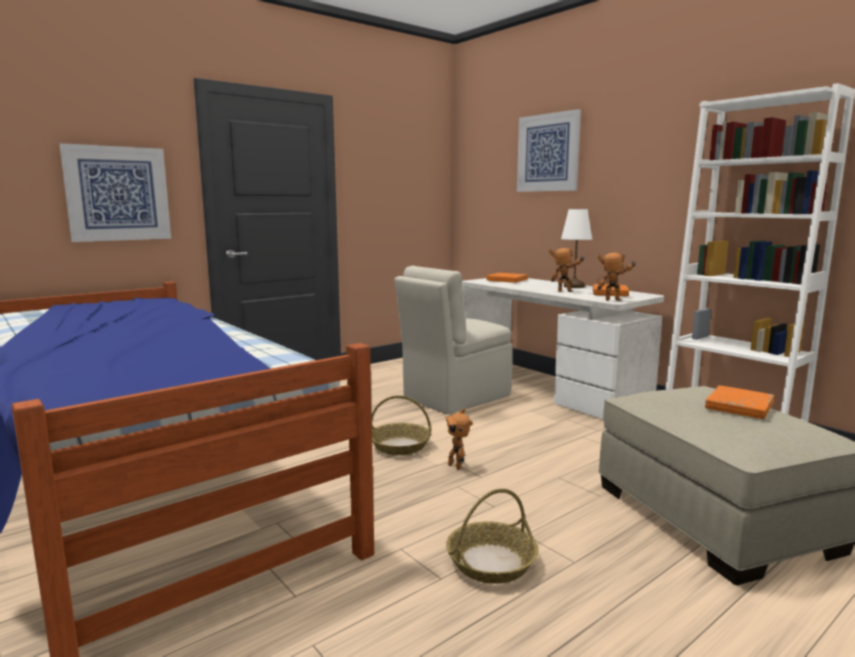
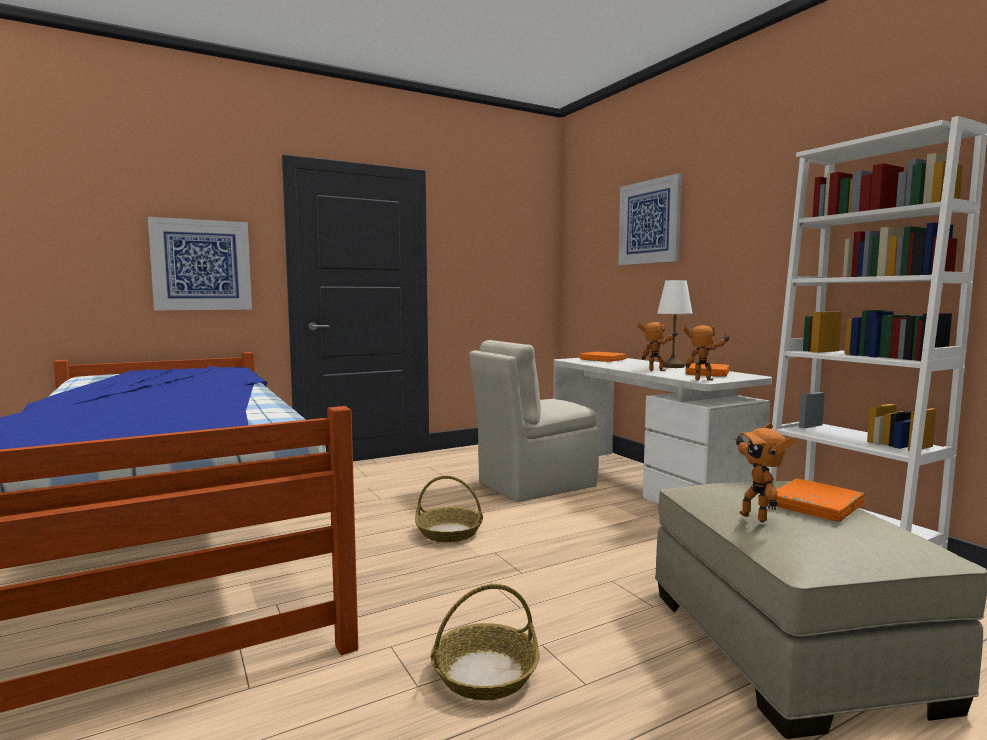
camera: 10 degrees right, 5 degrees down
toy robot [444,409,473,470] -> toy robot moved to [735,423,796,522]

